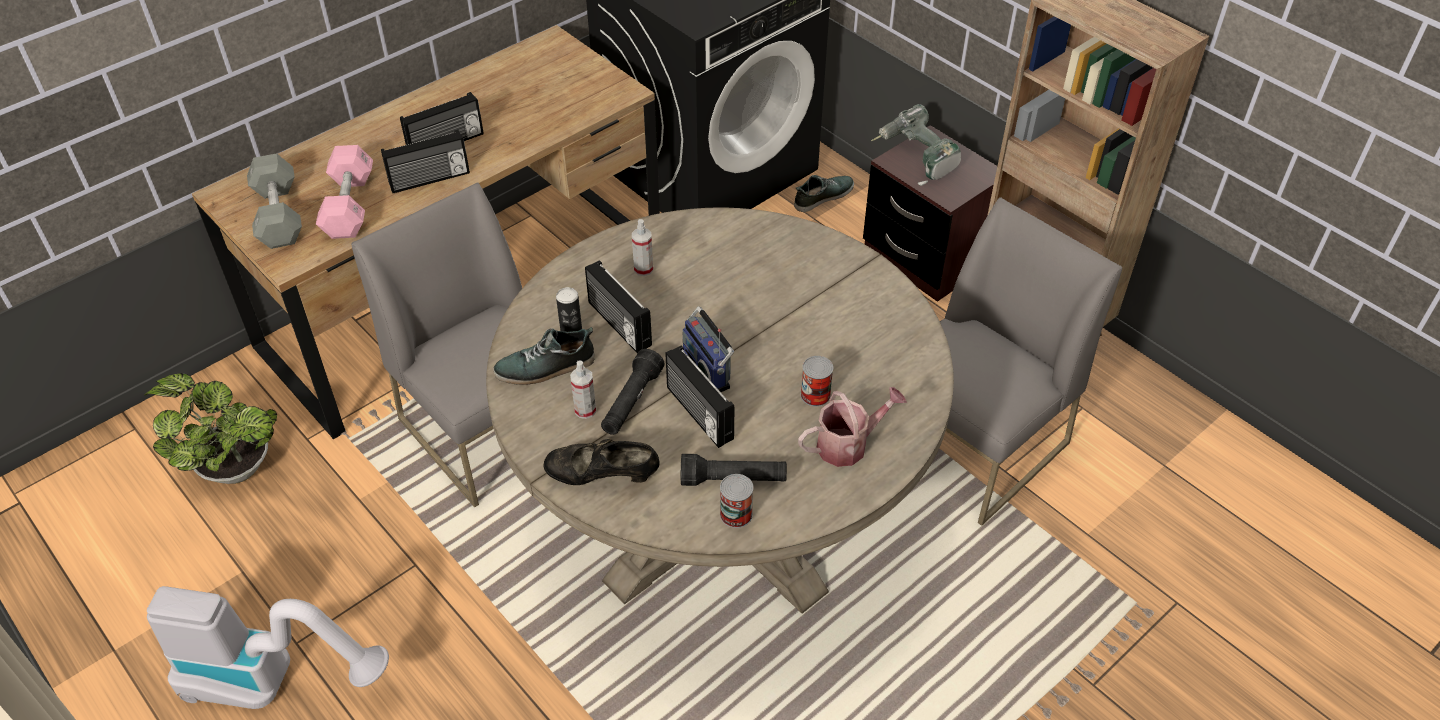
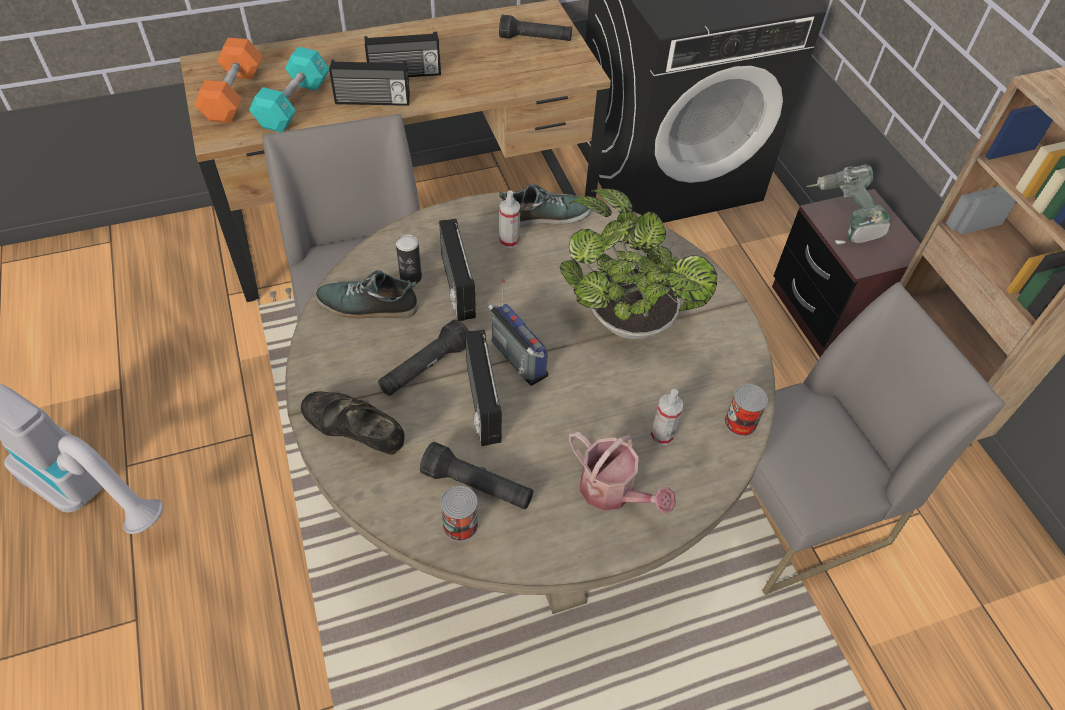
camera: 20 degrees right, 5 degrees up
potted plant [144,373,277,484] -> potted plant moved to [560,189,717,340]
grey dumbbell [247,153,302,249] -> orange dumbbell [194,38,262,123]
pink dumbbell [316,145,373,239] -> turquoise dumbbell [249,47,329,132]
spray bottle [570,360,596,419] -> spray bottle moved to [650,389,683,445]
radio [682,306,734,392] -> radio turned 150 degrees clockwise [488,280,549,386]
shoe [794,175,854,212] -> shoe moved to [499,184,591,227]
watering can [798,387,907,467] -> watering can turned 45 degrees clockwise [569,431,676,514]
can [801,356,833,407] -> can moved to [724,384,768,436]
none -> black flashlight [499,15,572,41]

